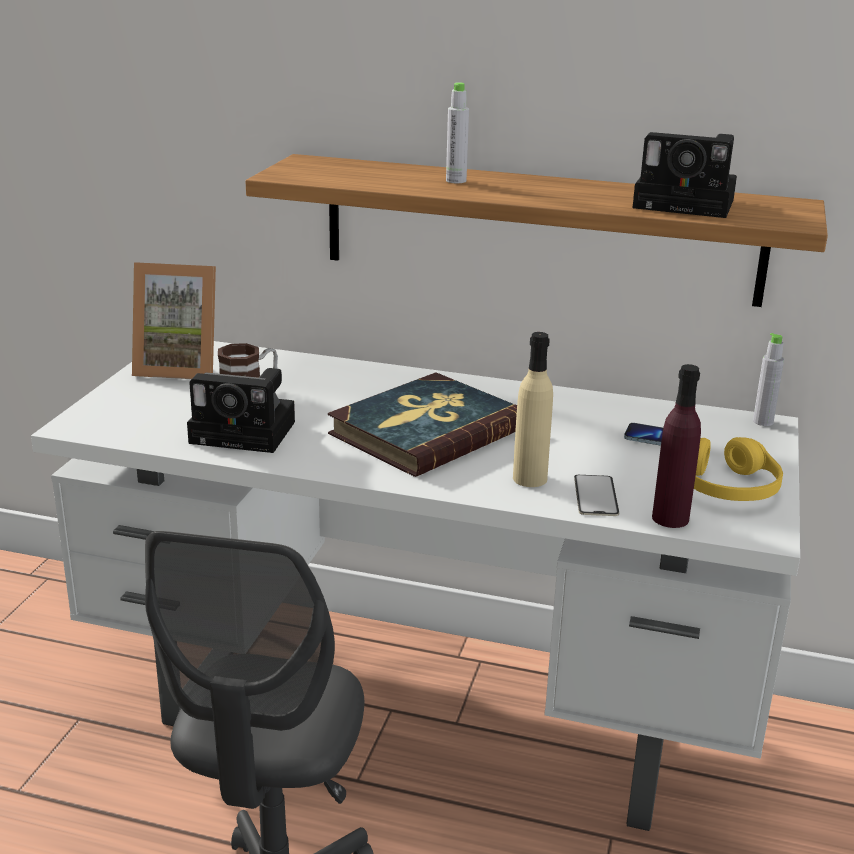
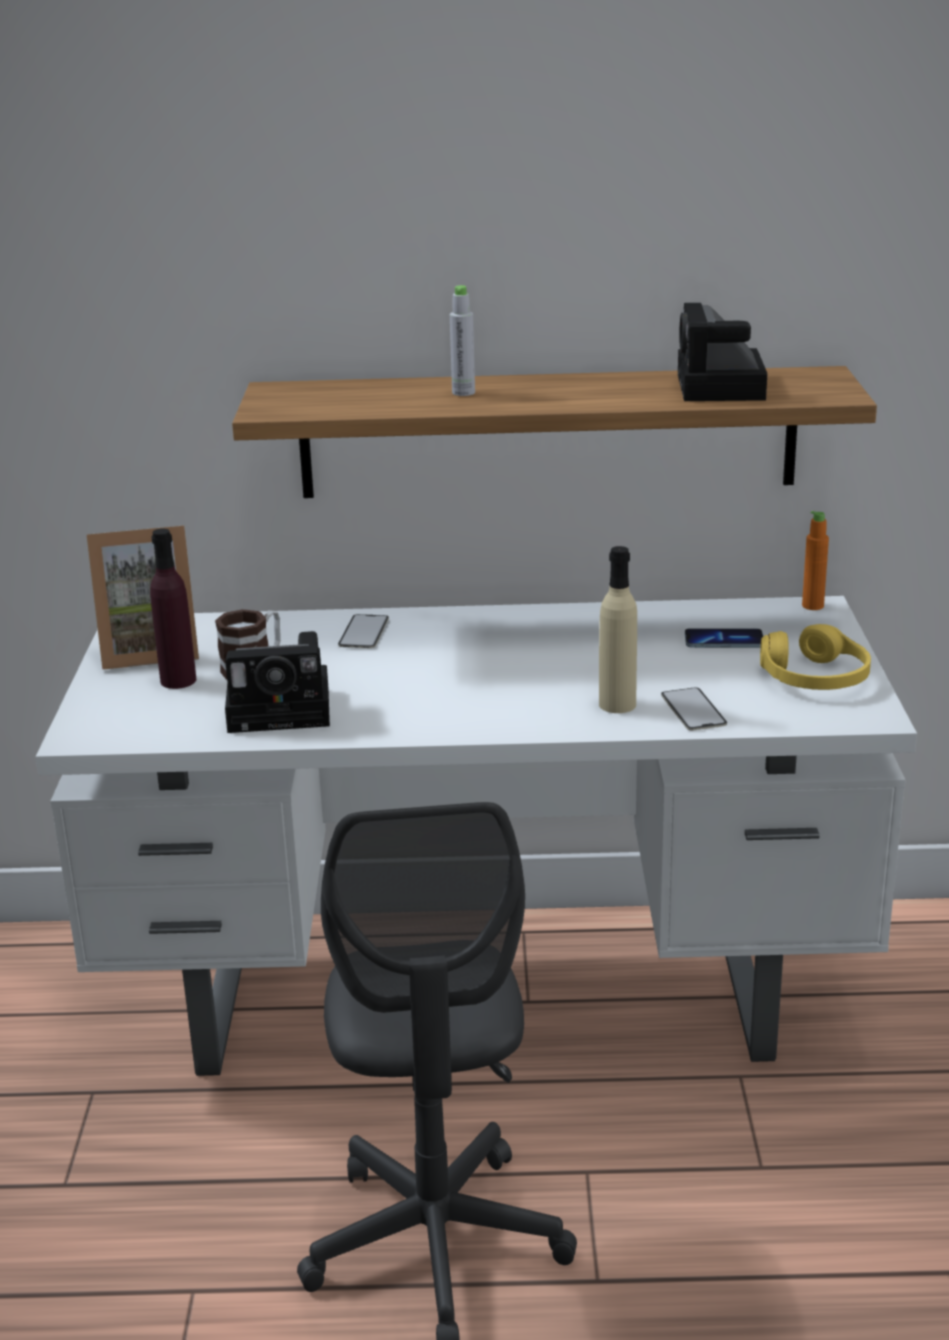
camera: 15 degrees left, 0 degrees up
book [328,372,517,477] -> none
camera [633,132,737,218] -> camera turned 90 degrees clockwise [678,303,767,401]
purple bottle [652,364,701,528] -> purple bottle moved to [150,529,196,689]
grey bottle [753,333,784,426] -> orange bottle [802,511,829,610]
none -> phone [338,614,389,648]

